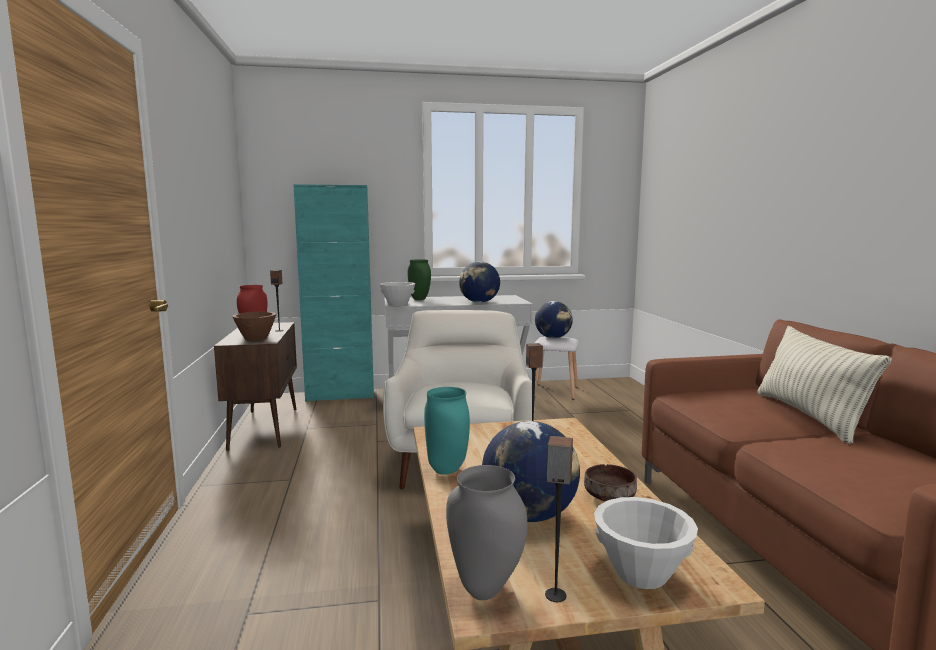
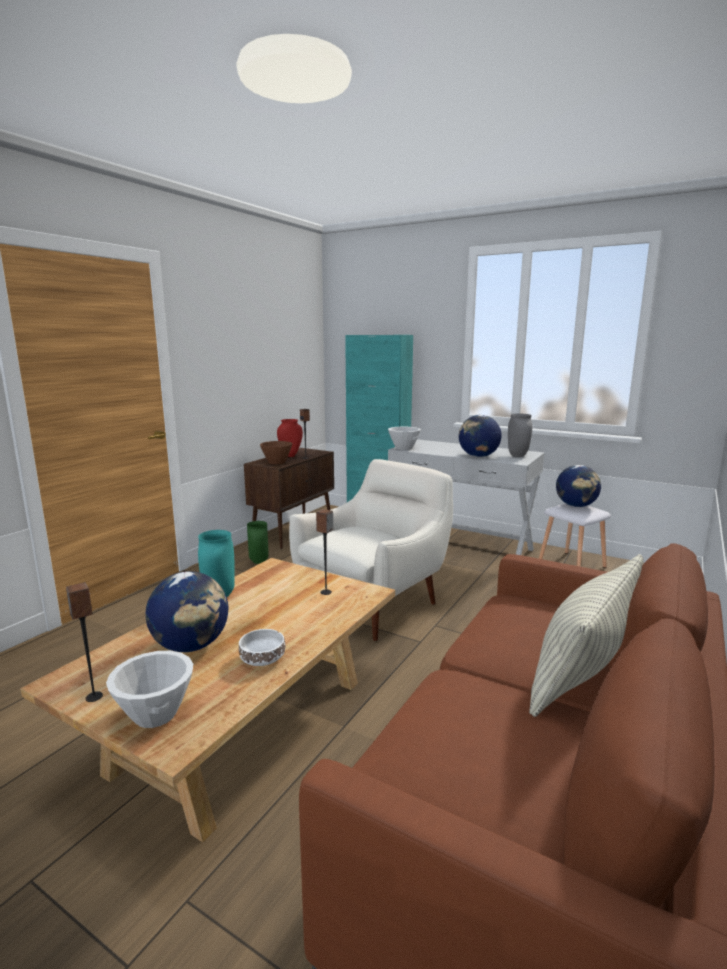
camera: 40 degrees right, 5 degrees up
green vase [407,260,431,300] -> green vase moved to [247,521,269,564]
grey vase [446,465,528,600] -> grey vase moved to [508,414,532,457]
brown bowl [584,464,637,501] -> white bowl [239,629,285,666]

